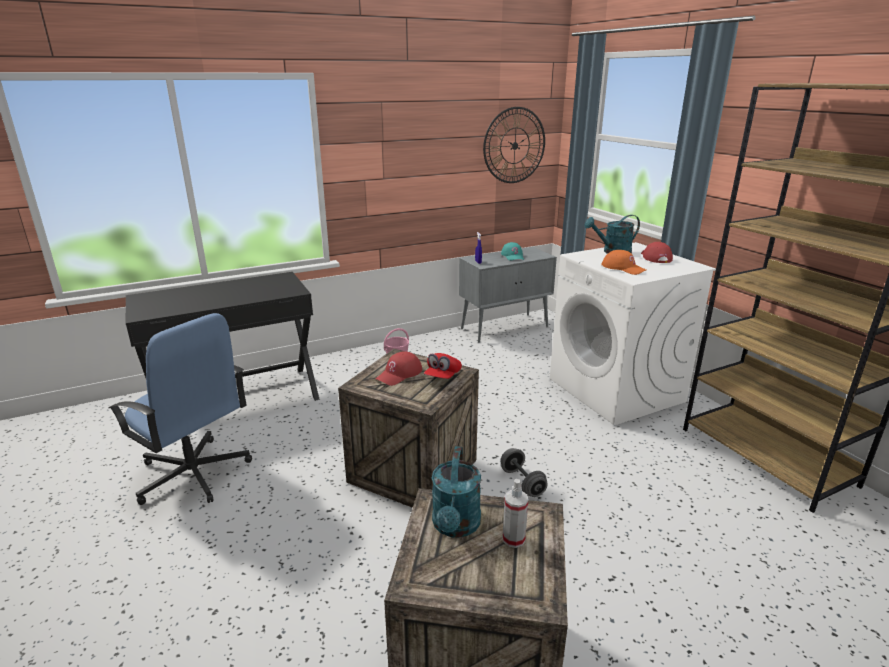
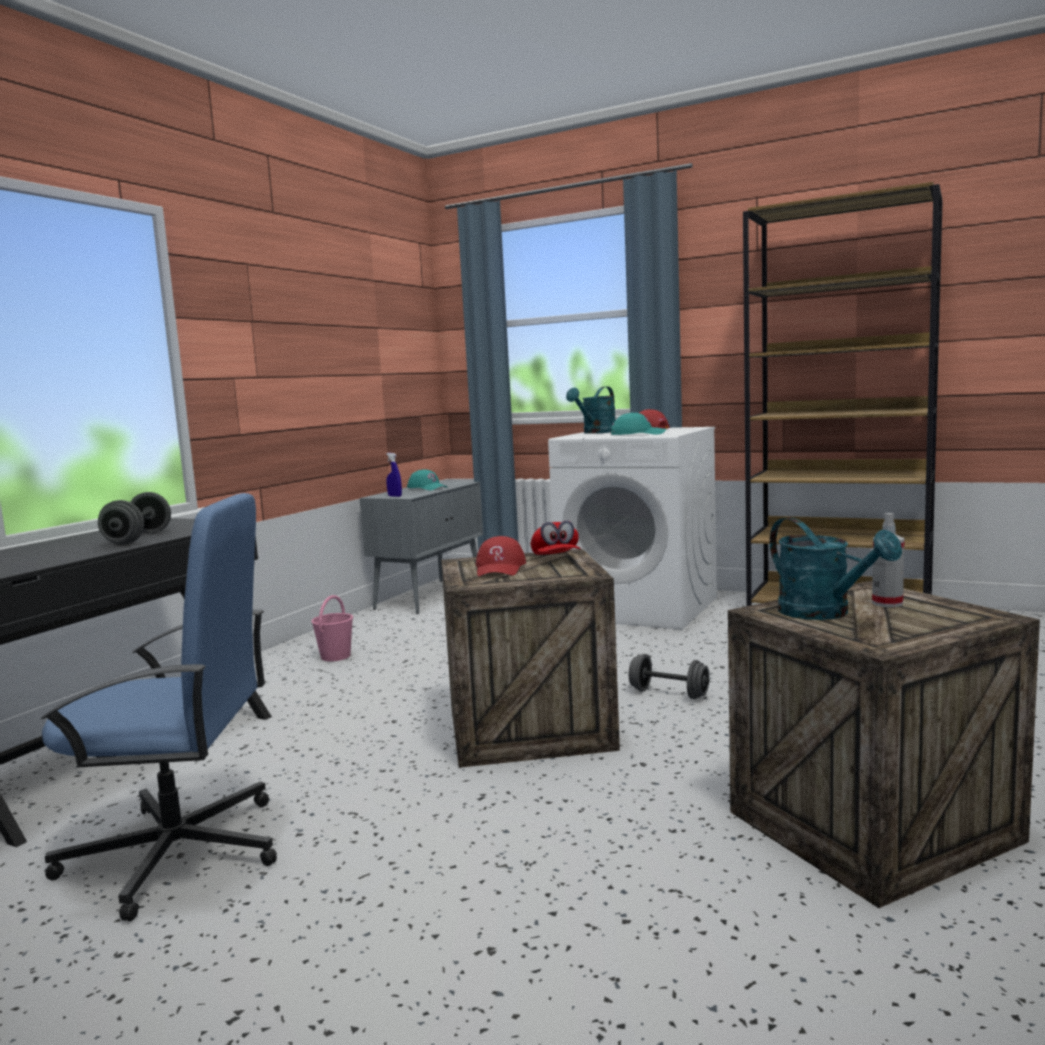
camera: 35 degrees left, 15 degrees down
wall clock [483,107,545,183] -> none
orange cap [601,250,646,275] -> turquoise cap [611,412,666,435]
none -> grey dumbbell [98,492,171,545]

